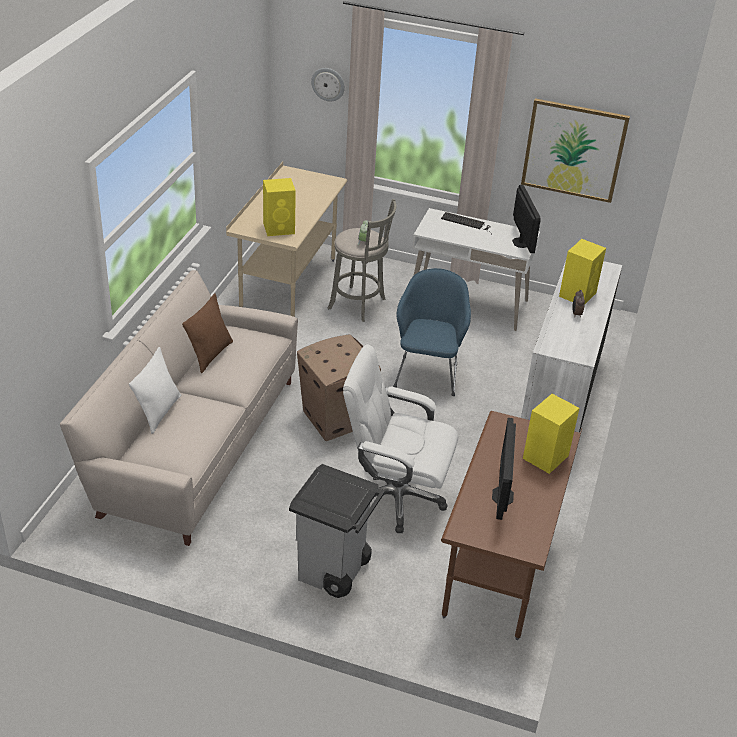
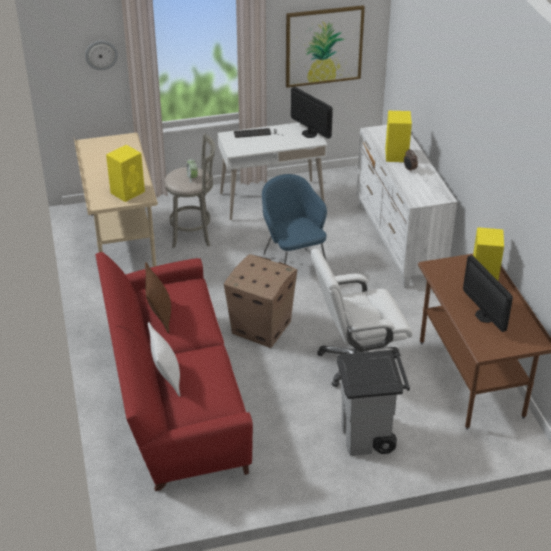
camera: 30 degrees left, 0 degrees up
beige sofa [60,270,298,546] -> red sofa [95,252,253,491]

